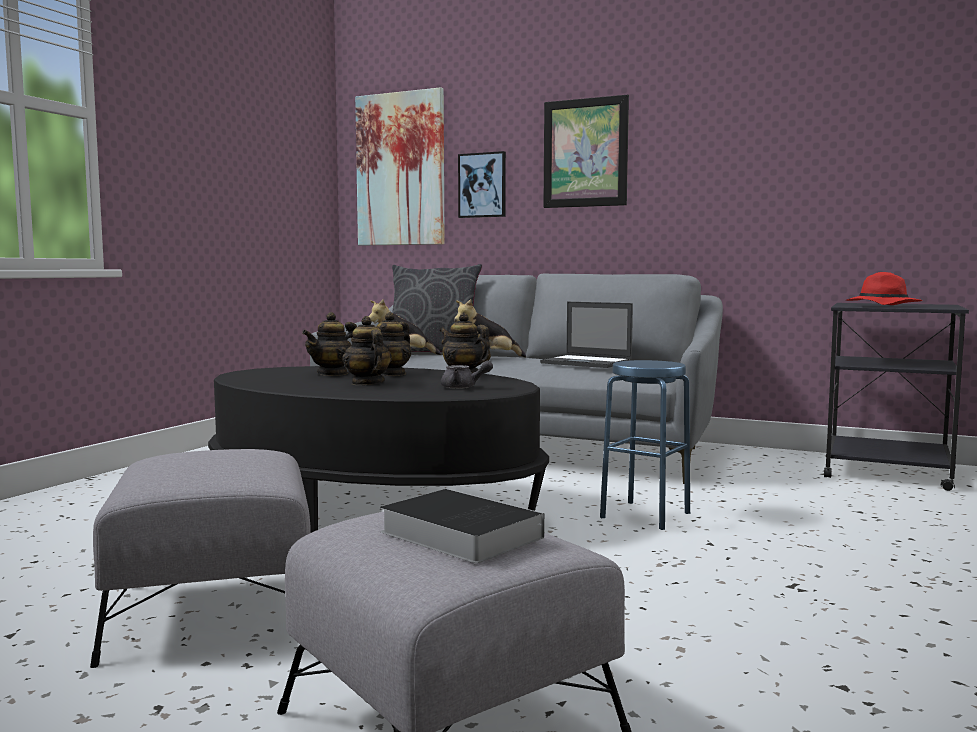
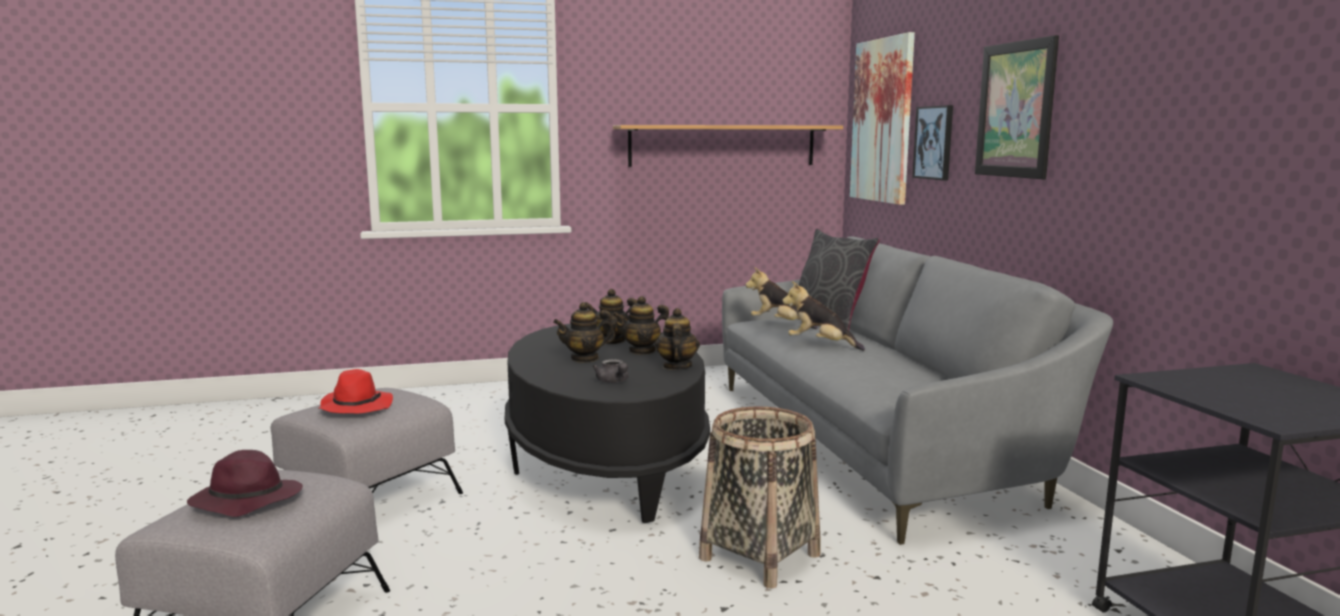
camera: 50 degrees right, 5 degrees up
teapot [342,316,392,385] -> teapot turned 135 degrees counterclockwise [553,302,615,363]
book [380,489,544,563] -> purple hat [187,450,303,517]
laptop [540,302,633,368] -> none
blue stool [600,360,690,530] -> basket [699,407,820,589]
red hat [846,272,922,305] -> red hat moved to [319,369,393,413]
none -> shelf [613,125,843,167]

